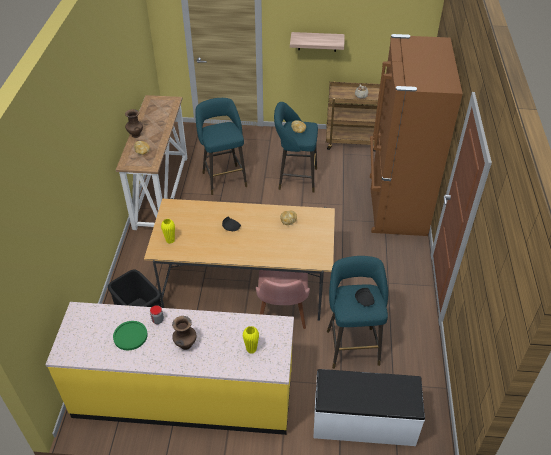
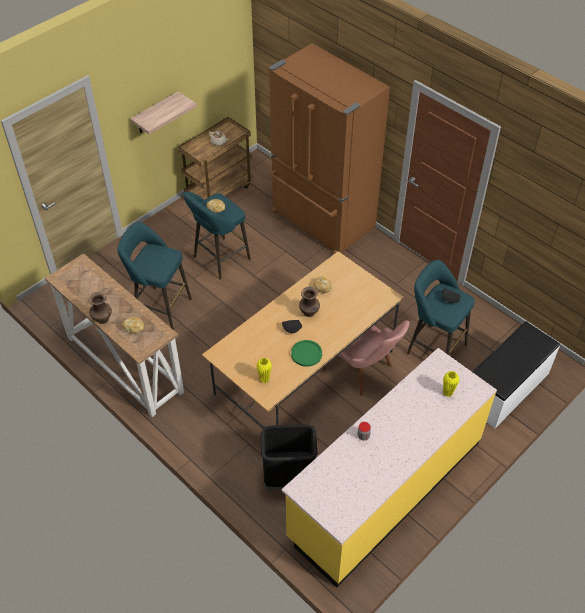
camera: 50 degrees left, 5 degrees up
green plate [113,321,148,350] -> green plate moved to [291,340,322,367]
brown vase [172,316,196,350] -> brown vase moved to [299,287,320,317]

